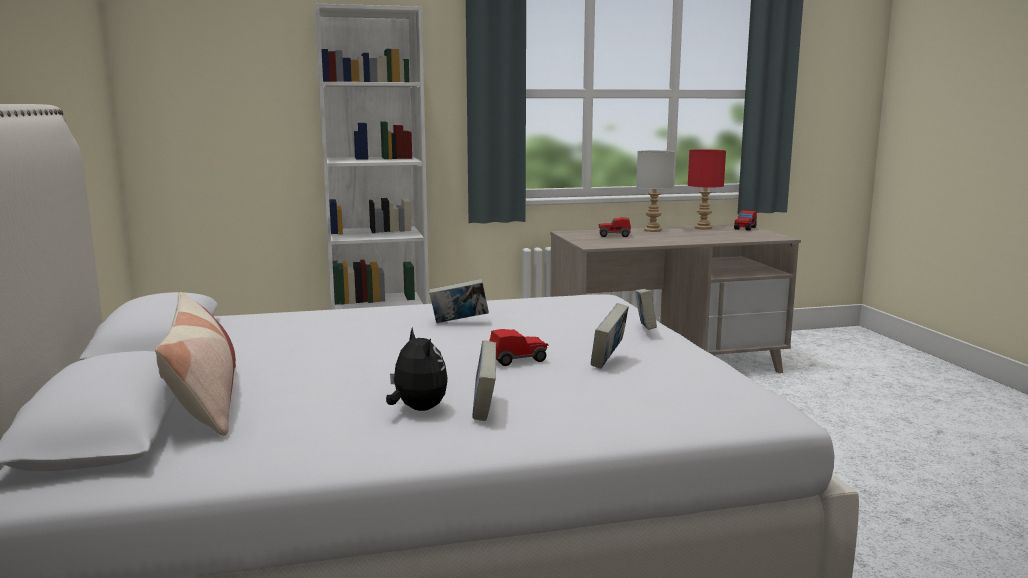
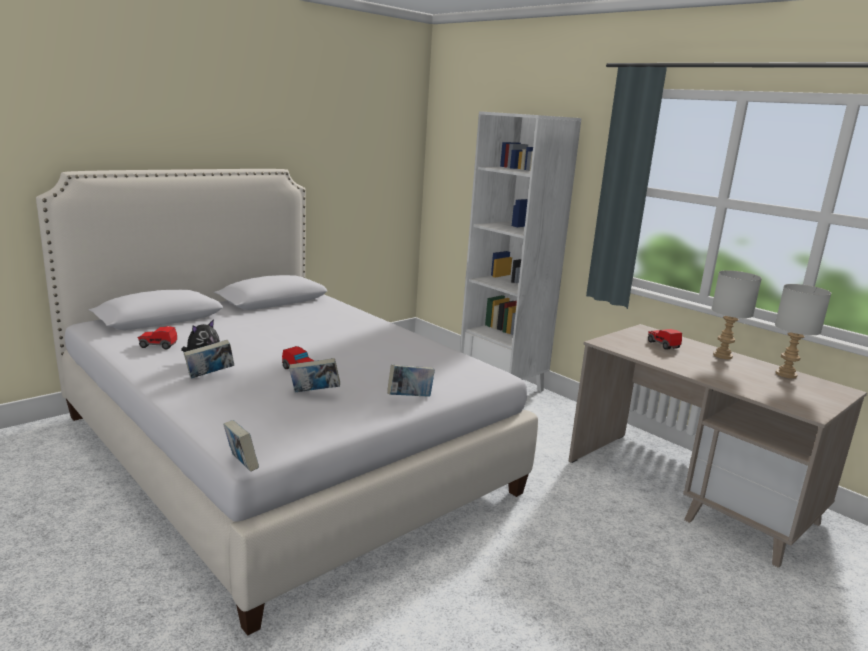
camera: 60 degrees right, 5 degrees up
pillow [155,292,236,436] -> none
book [429,279,489,323] -> book moved to [223,420,259,472]
red table lamp [688,149,726,230] -> grey table lamp [775,284,831,379]
toy car [734,210,757,231] -> toy car moved to [138,326,177,350]

